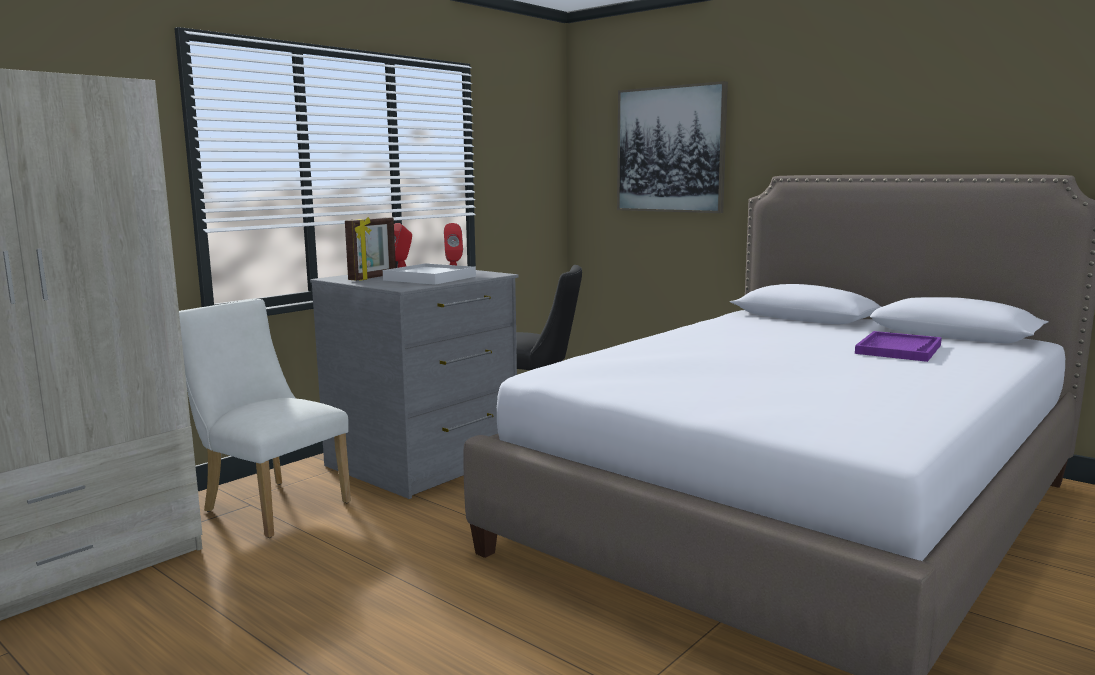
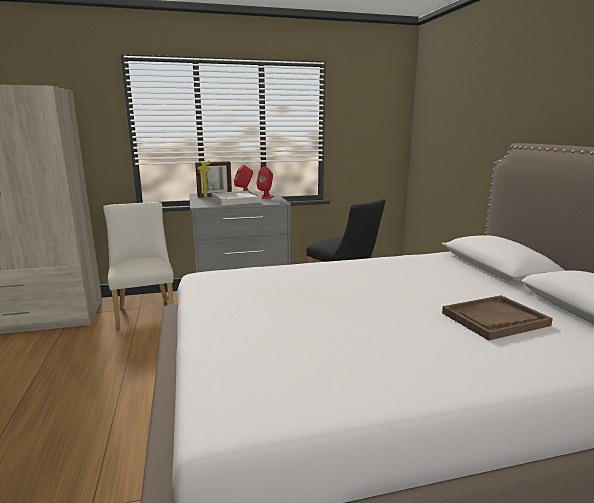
camera: 35 degrees right, 5 degrees up
picture [617,81,728,213] -> none
purple tray [855,331,942,362] -> brown tray [442,295,553,341]

